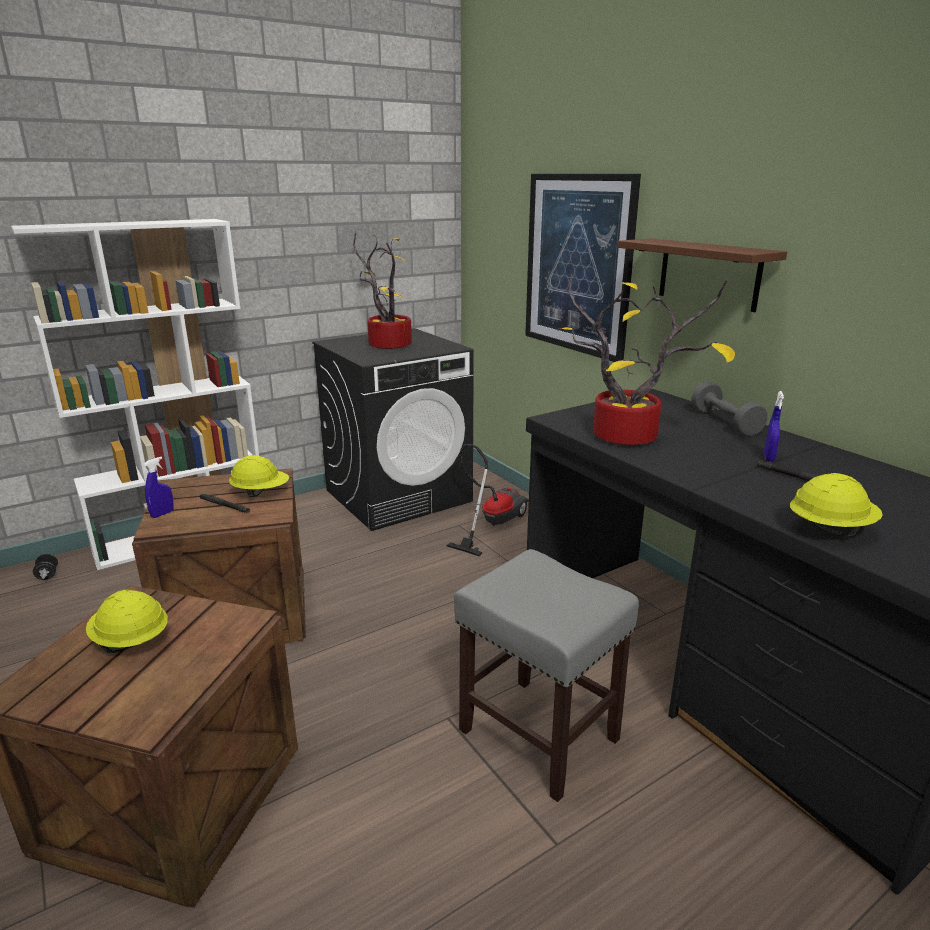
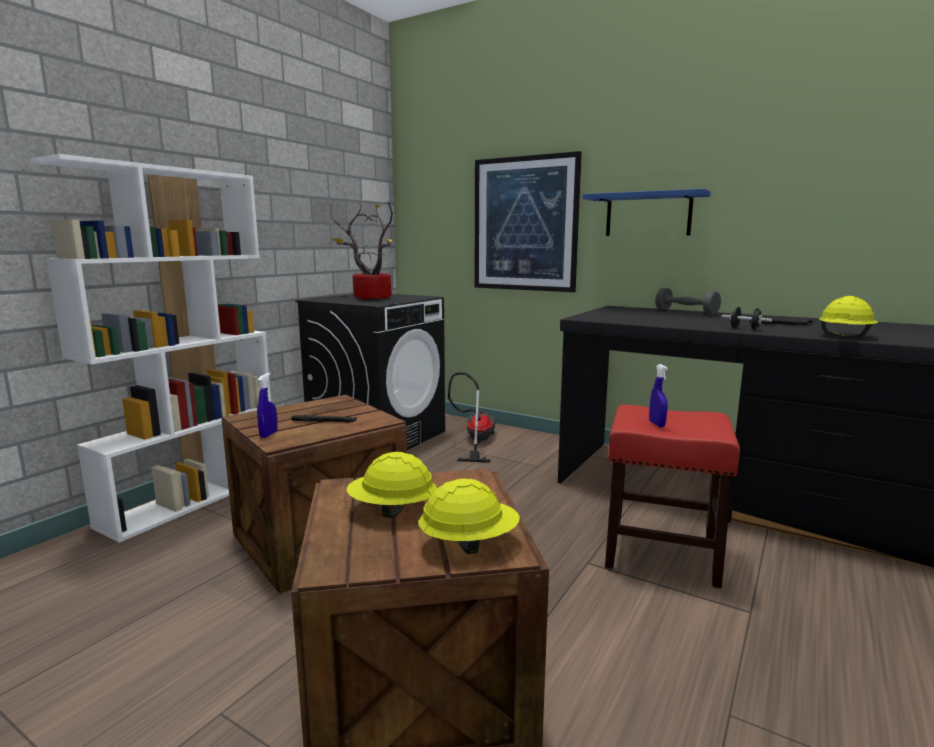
camera: 25 degrees left, 10 degrees down
black dumbbell [33,554,58,580] -> black dumbbell moved to [721,307,772,330]
yellow hard hat [229,455,289,497] -> yellow hard hat moved to [418,479,520,554]
grey stool [454,549,639,802] -> red stool [605,405,740,588]
potted plant [557,274,735,445] -> none
brown shelf [618,238,787,312] -> blue shelf [583,189,711,236]
blue spray bottle [764,391,784,462] -> blue spray bottle moved to [649,364,668,427]

